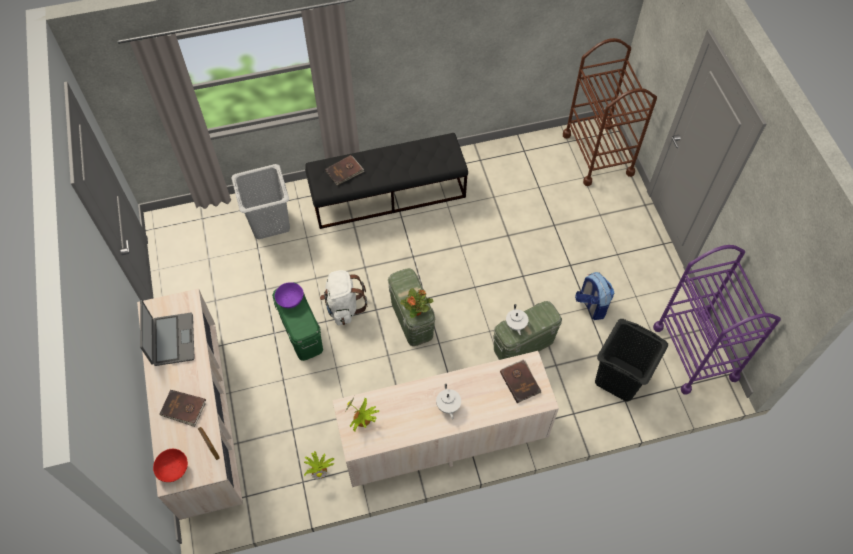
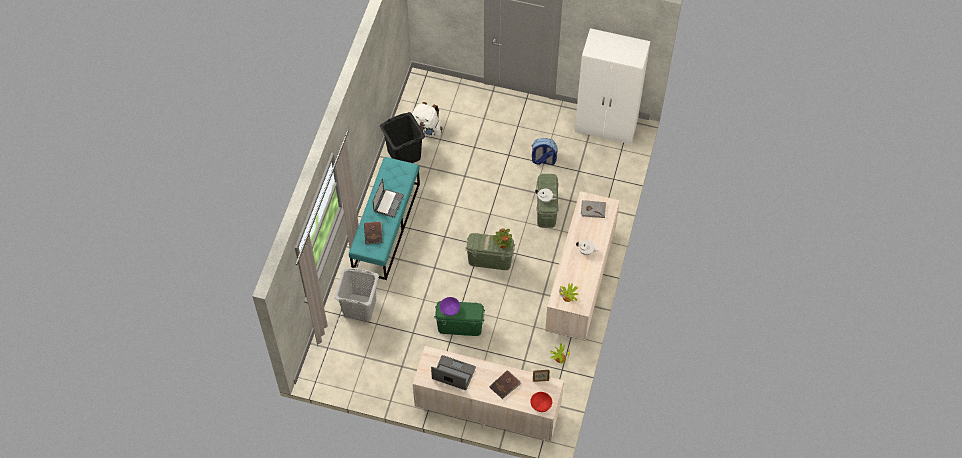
camera: 60 degrees left, 0 degrees up
black bench [305,133,468,229] -> turquoise bench [349,157,420,280]
white backpack [320,270,367,325] -> white backpack moved to [412,102,443,136]
brown book [500,359,541,403] -> grey book [581,200,606,218]
brown cart [563,38,657,186] -> none
black laundry basket [595,319,668,402] -> black laundry basket moved to [380,112,425,163]
purple cart [653,245,781,395] -> white wardrobe [575,28,650,145]
none -> laptop [373,178,404,218]

